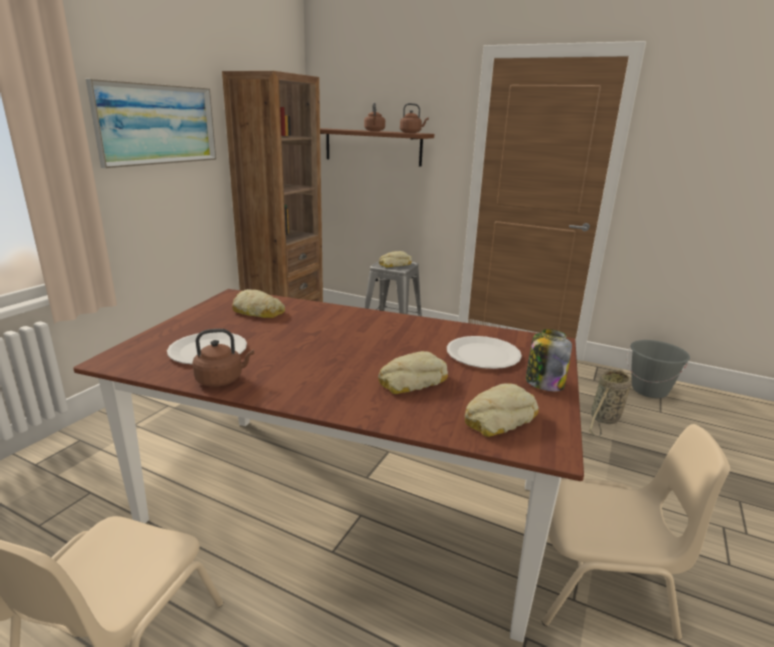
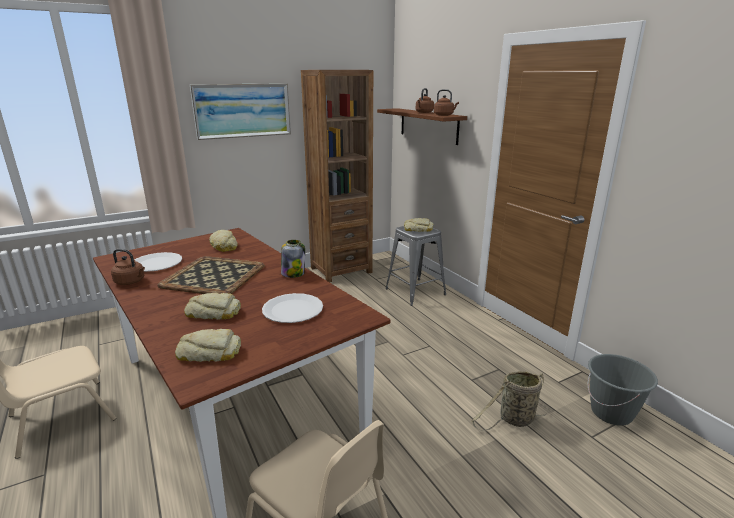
camera: 35 degrees right, 0 degrees up
jar [526,329,572,392] -> jar moved to [281,240,305,278]
none -> tray [157,256,265,294]

